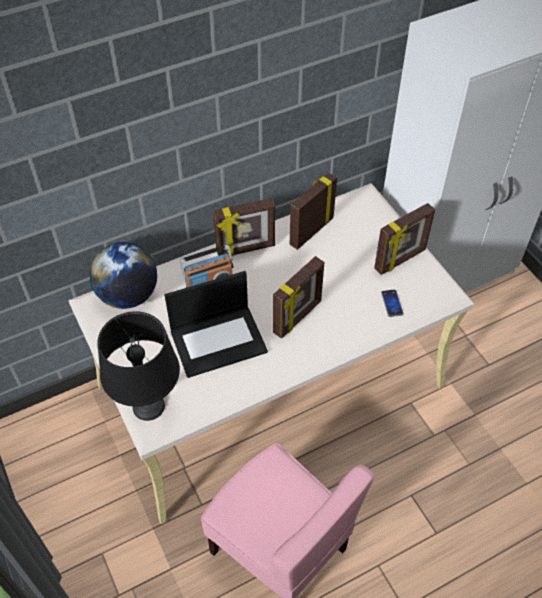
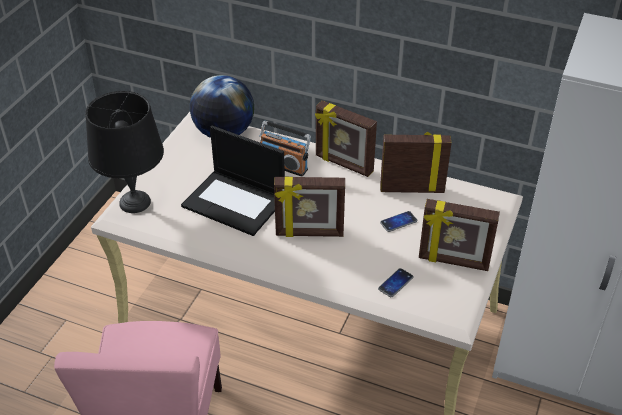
camera: 50 degrees right, 10 degrees down
none -> phone [380,211,417,232]

